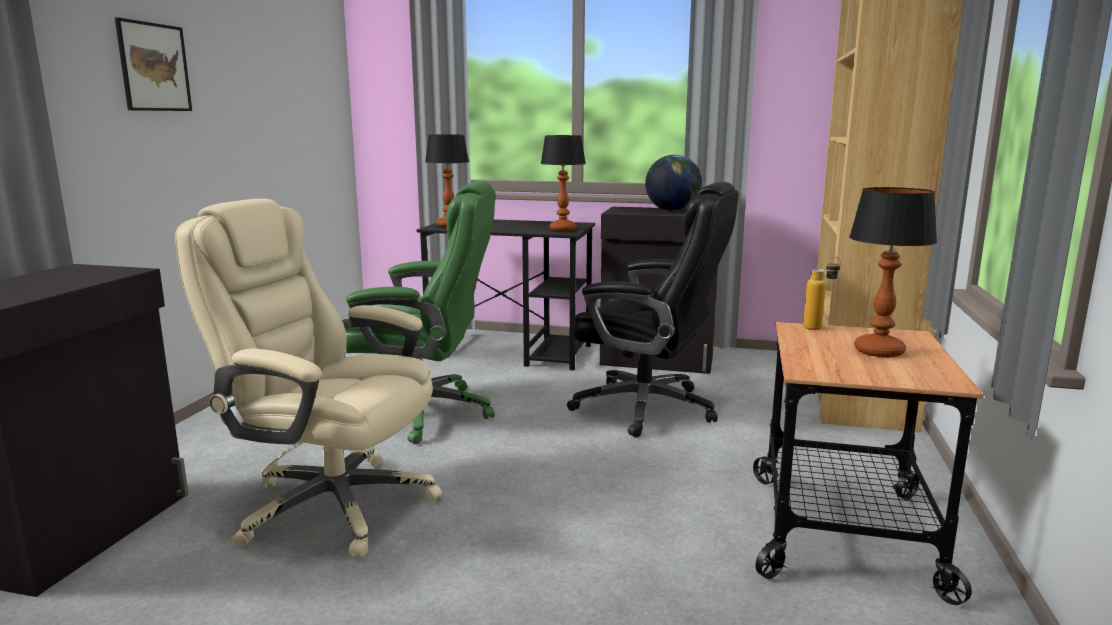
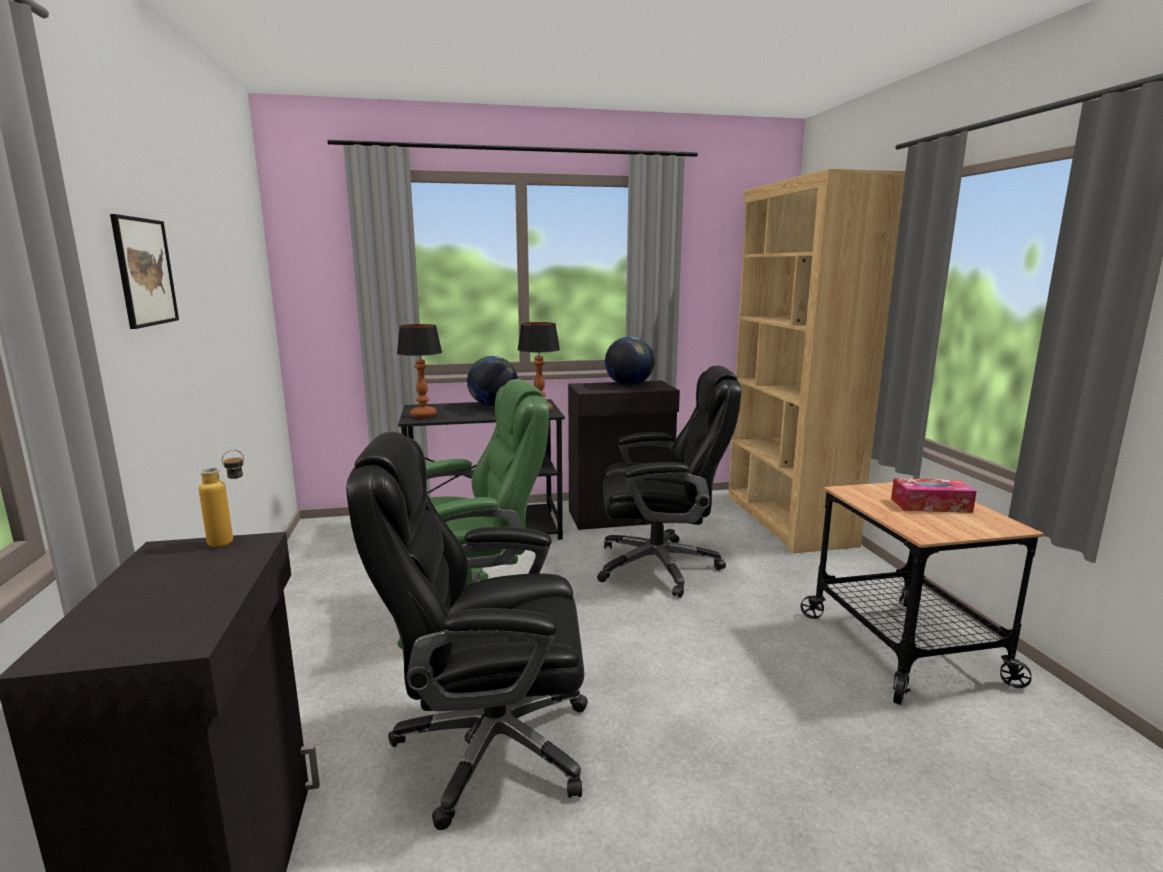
camera: 25 degrees left, 0 degrees up
beige office chair [175,199,442,558] -> black office chair [346,432,588,830]
bottle [803,256,841,330] -> bottle moved to [199,450,244,547]
table lamp [849,187,937,357] -> tissue box [891,478,977,513]
none -> globe [467,356,518,406]

